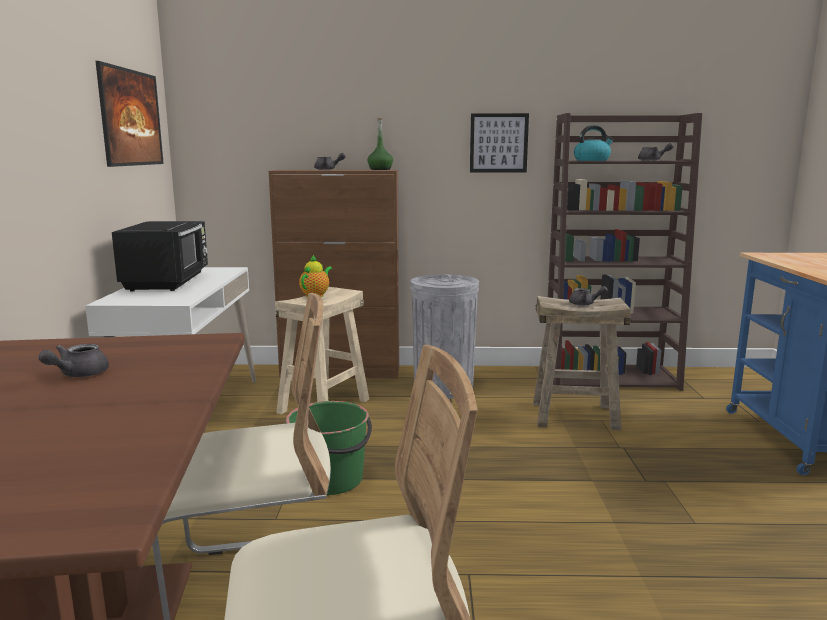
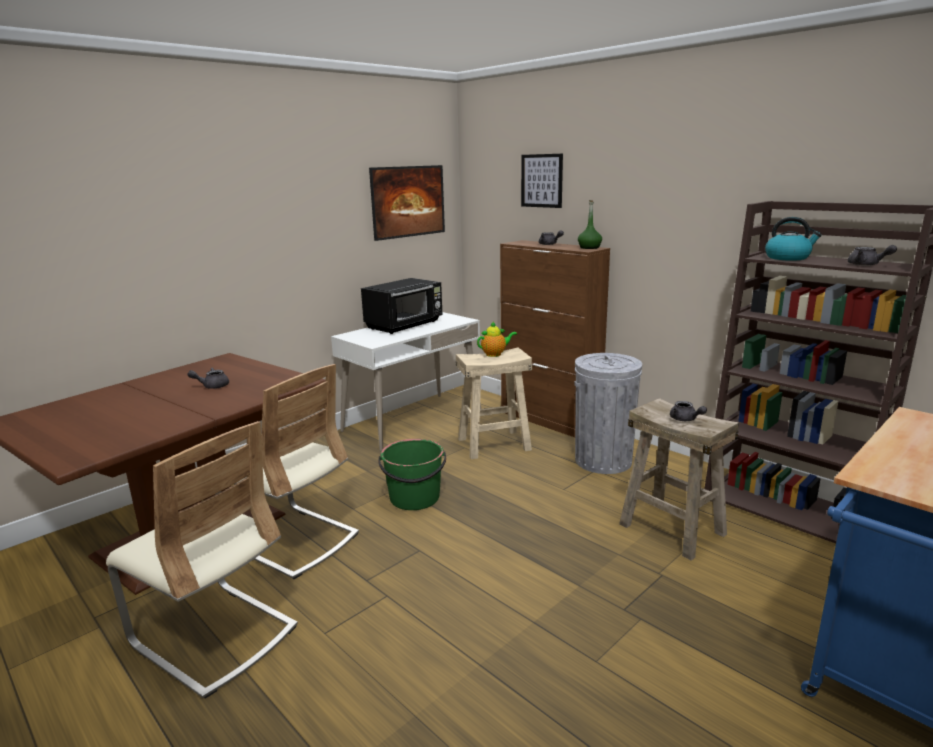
camera: 45 degrees right, 5 degrees up
picture [470,113,529,172] -> picture moved to [521,154,563,208]

